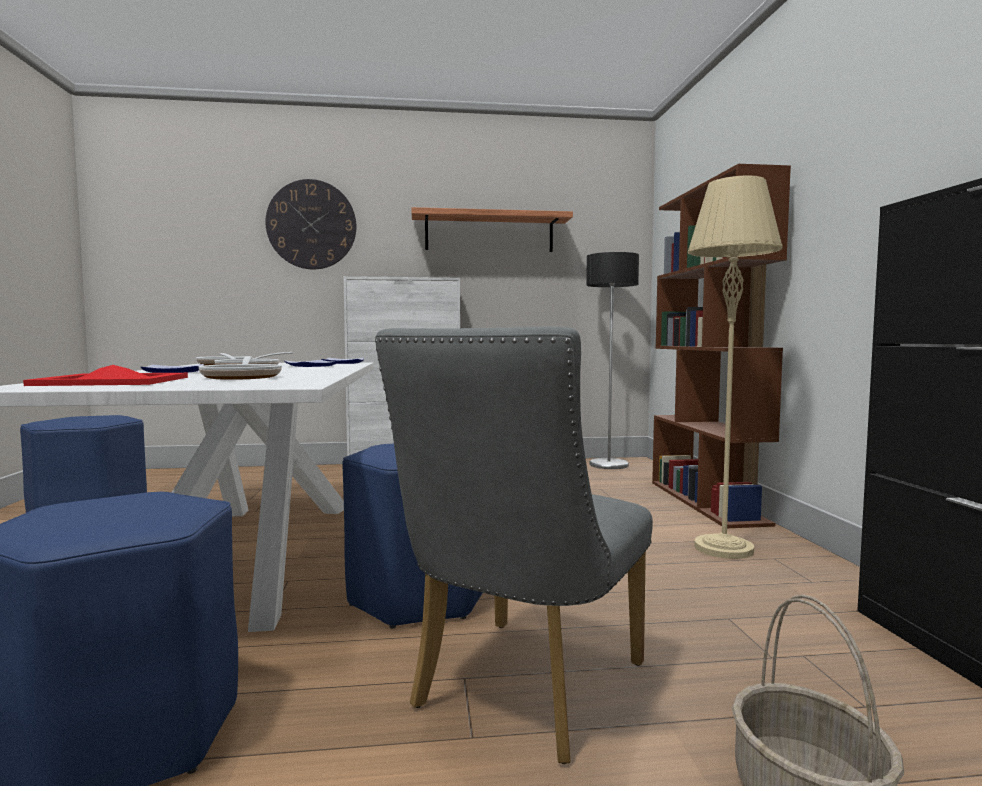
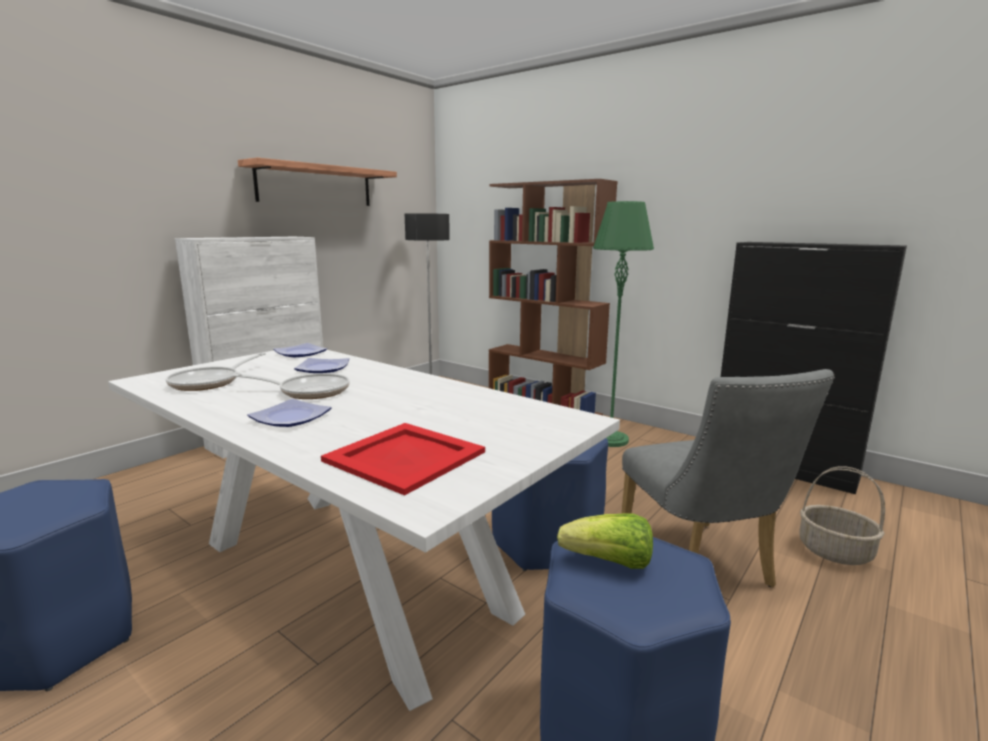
camera: 45 degrees left, 10 degrees up
frying pan [199,356,282,380] -> none
wall clock [265,179,356,269] -> none
beige floor lamp [688,175,783,559] -> green floor lamp [593,201,654,447]
none -> lettuce [557,513,653,569]

